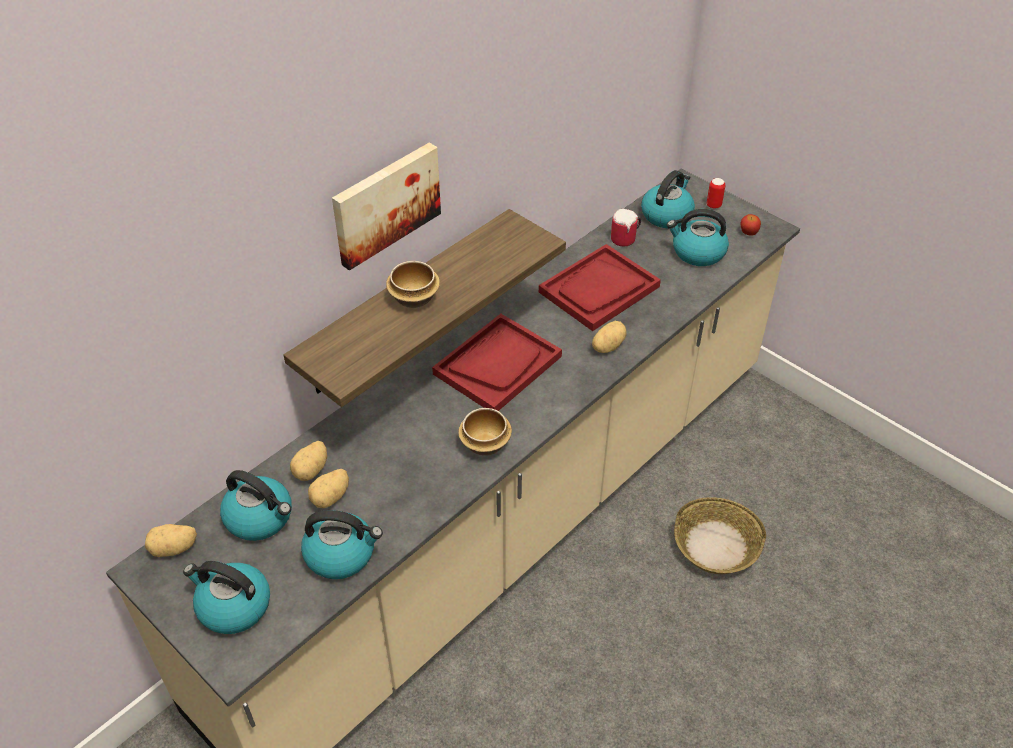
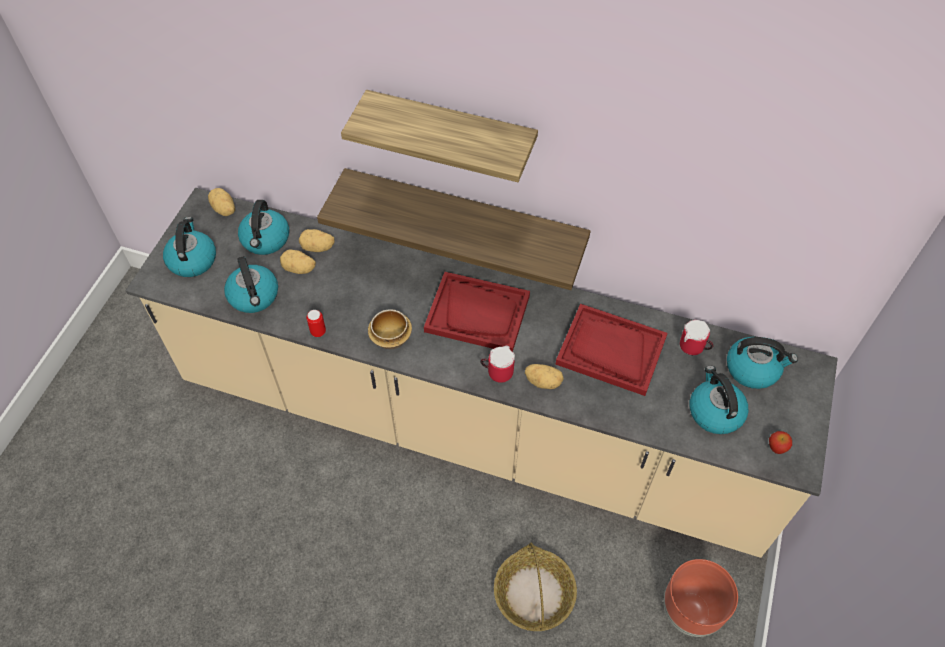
camera: 65 degrees right, 10 degrees up
picture [332,143,441,270] -> shelf [341,90,538,182]
bowl [386,261,440,308] -> none
can [707,178,725,209] -> can moved to [306,310,326,337]
none -> mug [481,346,515,383]
none -> brown planter [664,559,738,637]

